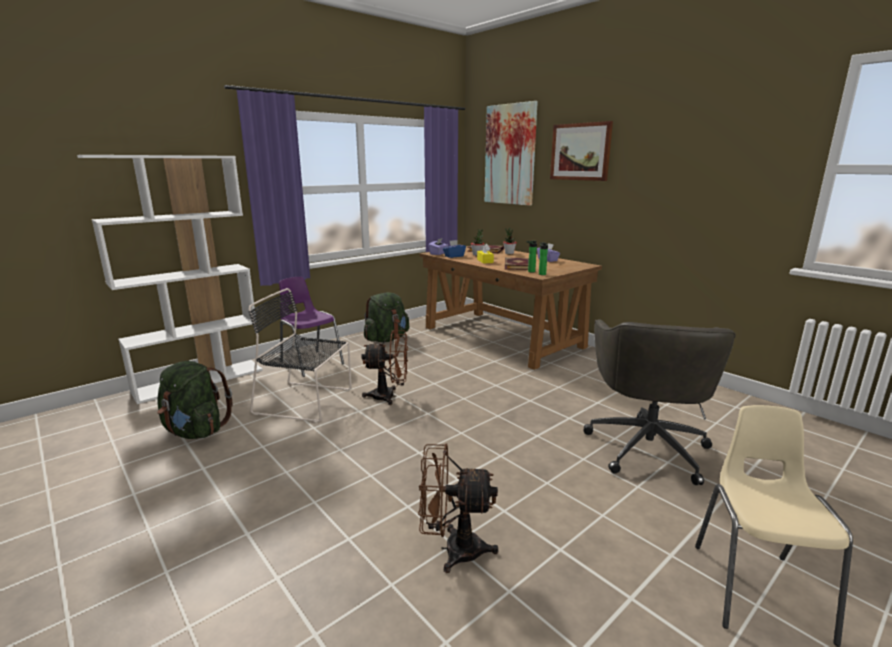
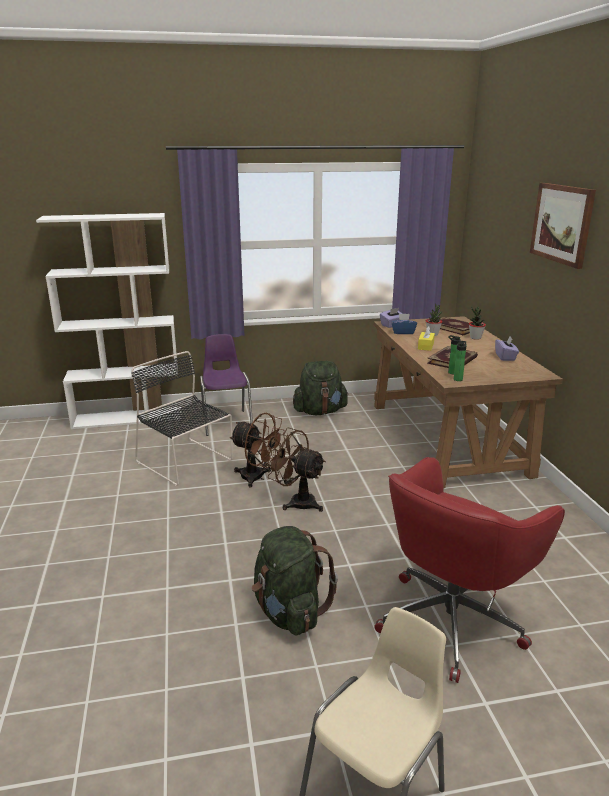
camera: 30 degrees right, 5 degrees up
green backpack [157,361,233,439] -> green backpack moved to [252,526,338,636]
brown fan [418,443,499,573] -> brown fan moved to [265,427,326,512]
picture [485,101,538,206] -> none
grey office chair [584,319,736,485] -> red office chair [374,457,565,683]

